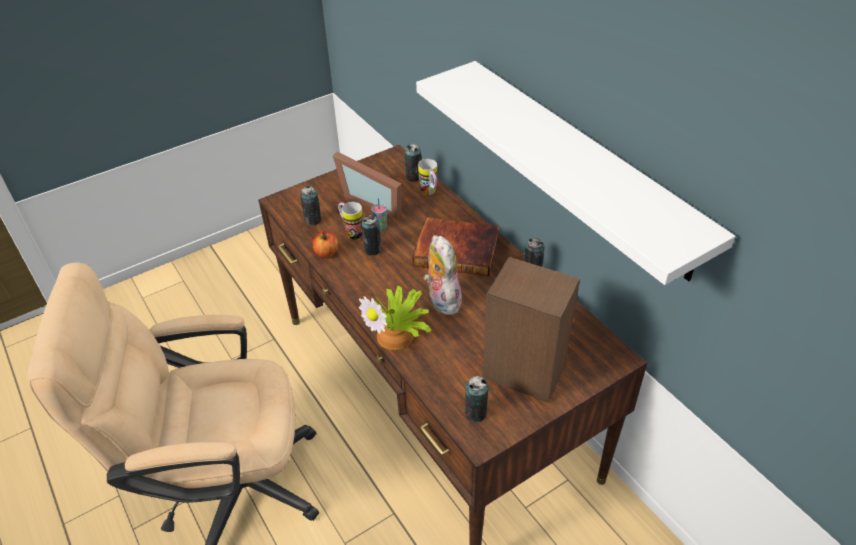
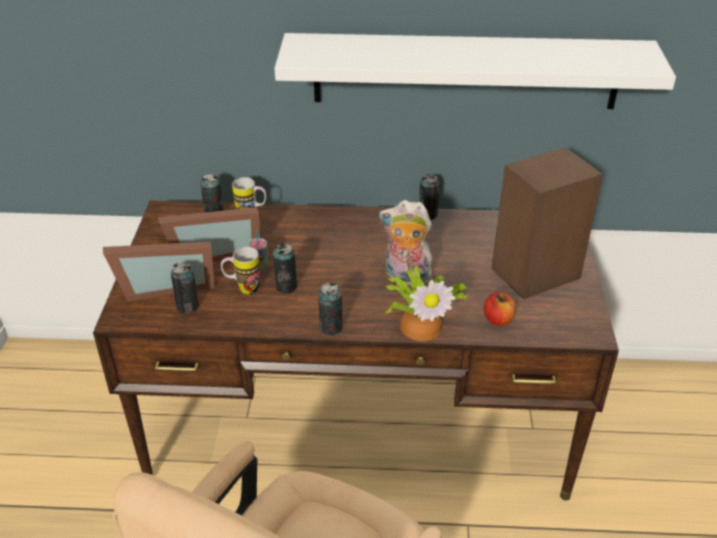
camera: 55 degrees left, 5 degrees down
apple [312,231,338,258] -> apple moved to [484,292,516,326]
book [412,217,499,276] -> none
can [465,376,488,422] -> can moved to [318,283,342,335]
none -> picture frame [103,242,215,301]

